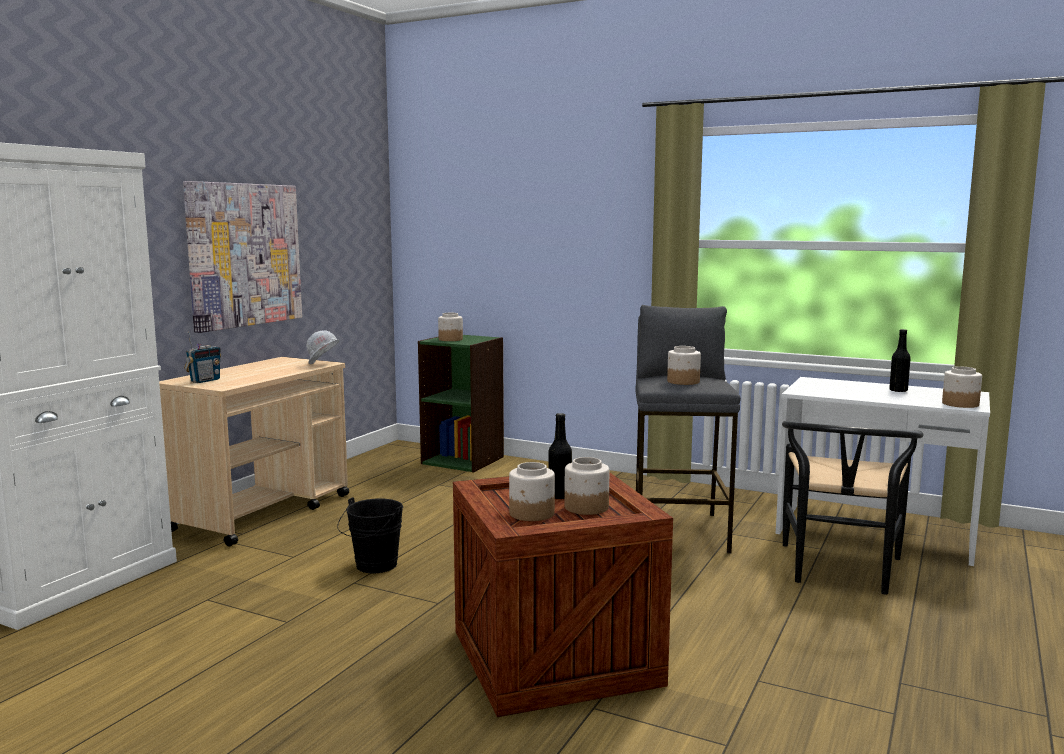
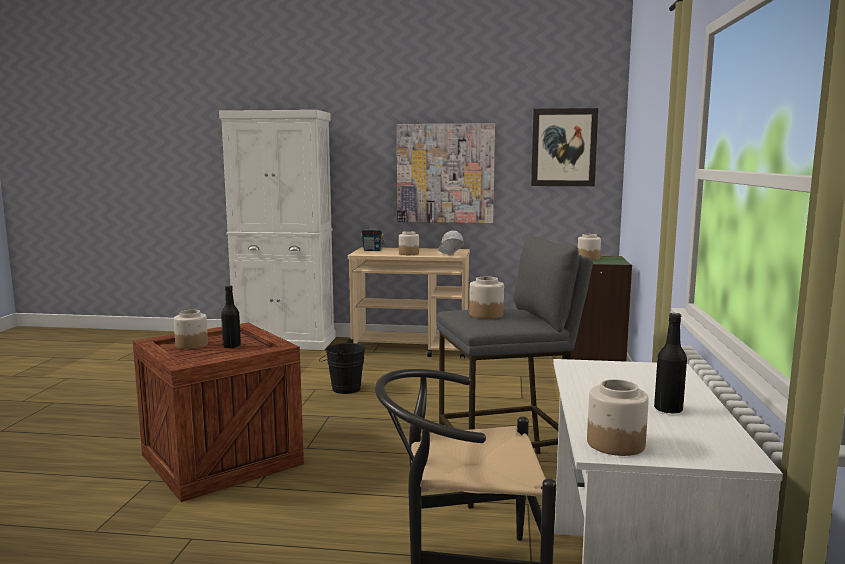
camera: 70 degrees right, 0 degrees up
jar [564,457,609,515] -> jar moved to [399,231,419,255]
none -> picture [531,108,598,186]

